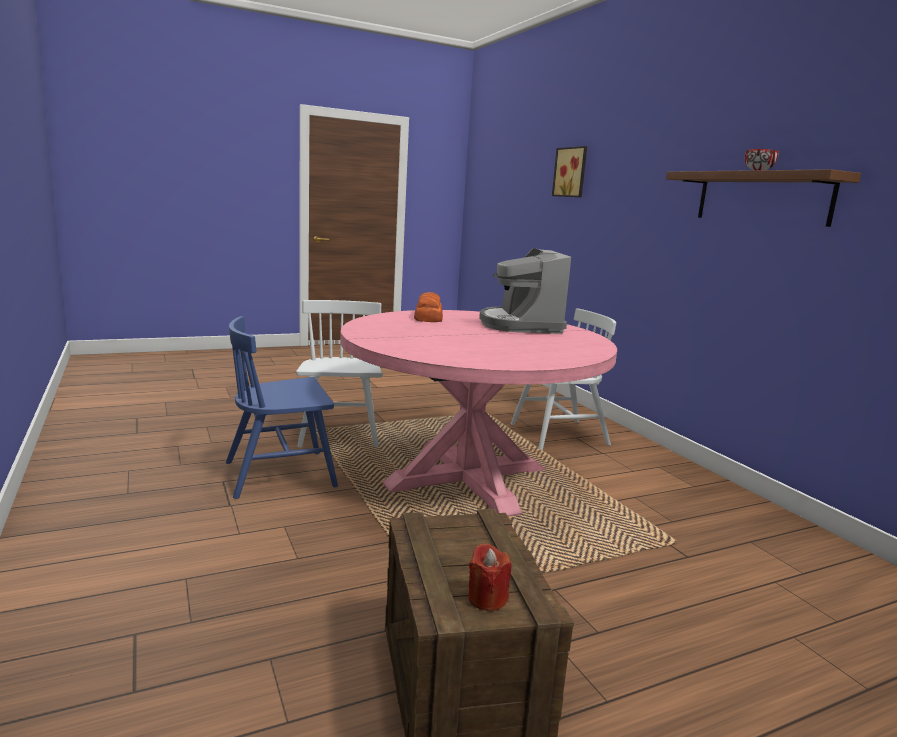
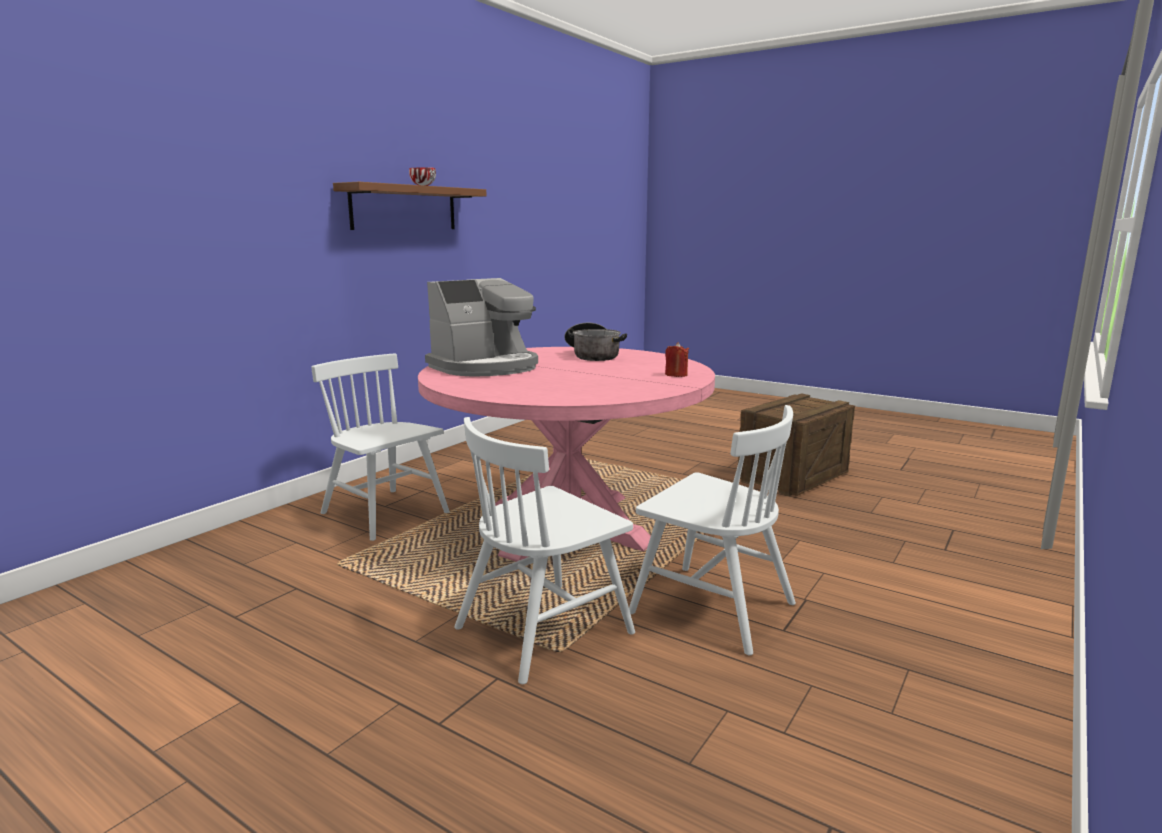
camera: 120 degrees left, 0 degrees up
blue chair [226,316,338,499] -> white chair [629,405,796,655]
bread [414,292,443,322] -> none
red candle [469,543,511,611] -> red candle moved to [665,342,689,377]
picture [552,146,587,197] -> none
none -> cooking pot [564,323,627,361]

